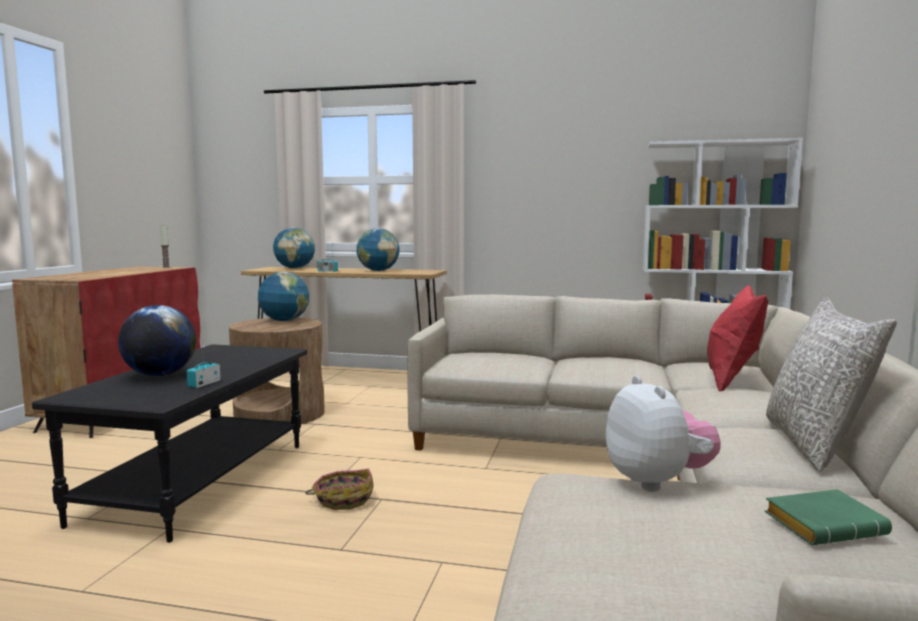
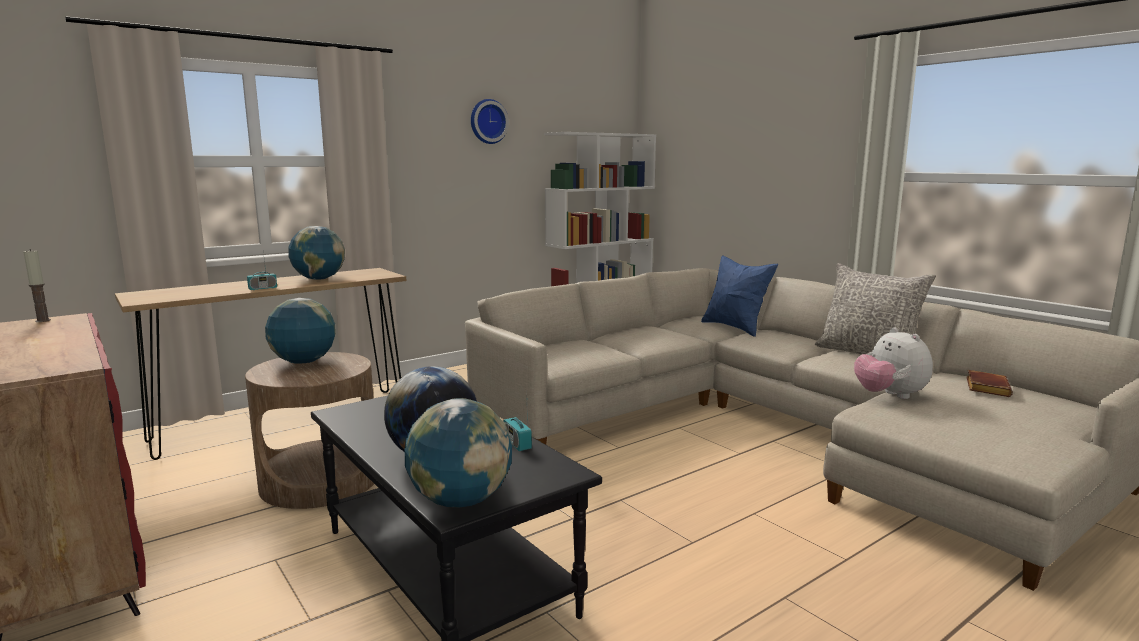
camera: 50 degrees left, 5 degrees up
globe [273,227,315,268] -> globe moved to [405,398,512,508]
basket [305,469,374,510] -> none
plush toy [606,375,721,492] -> plush toy turned 135 degrees counterclockwise [854,327,933,399]
red pillow [707,284,768,391] -> blue pillow [701,256,778,337]
green book [765,489,892,545] -> brown book [967,370,1013,397]
none -> wall clock [471,99,509,144]

